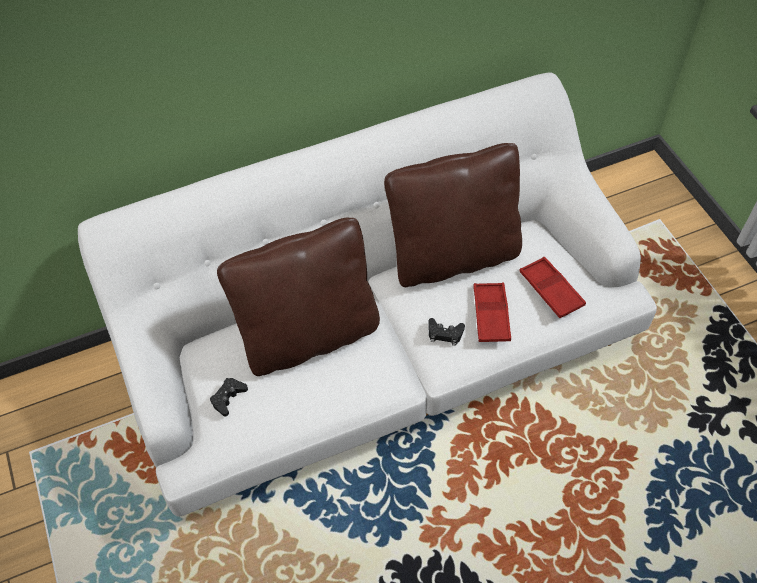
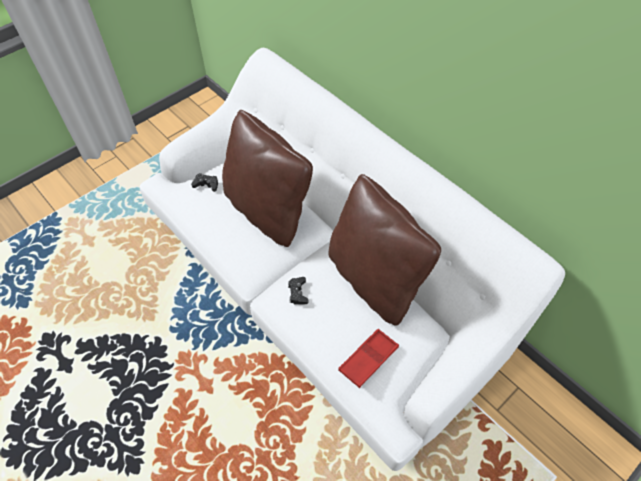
camera: 70 degrees right, 0 degrees up
red tray [473,282,511,342] -> none

